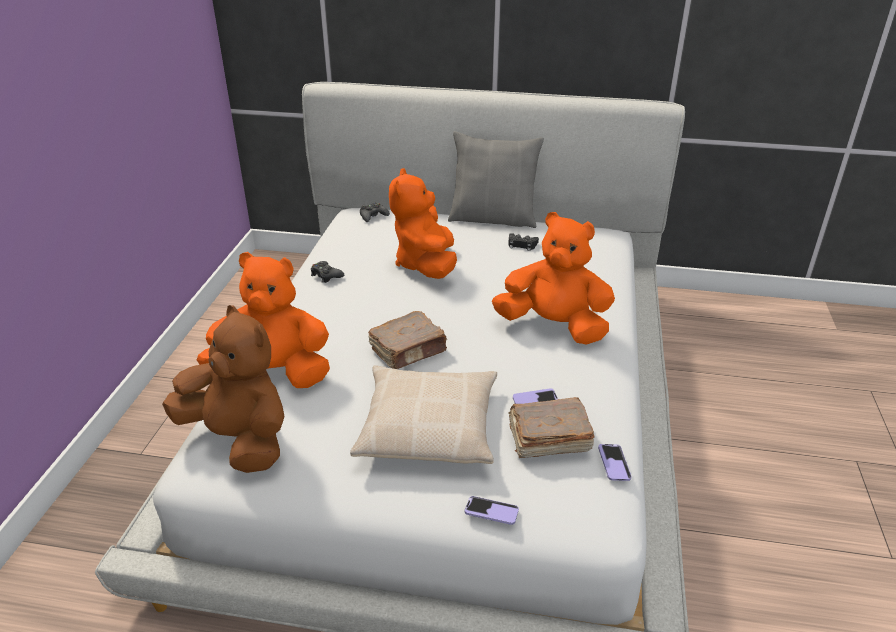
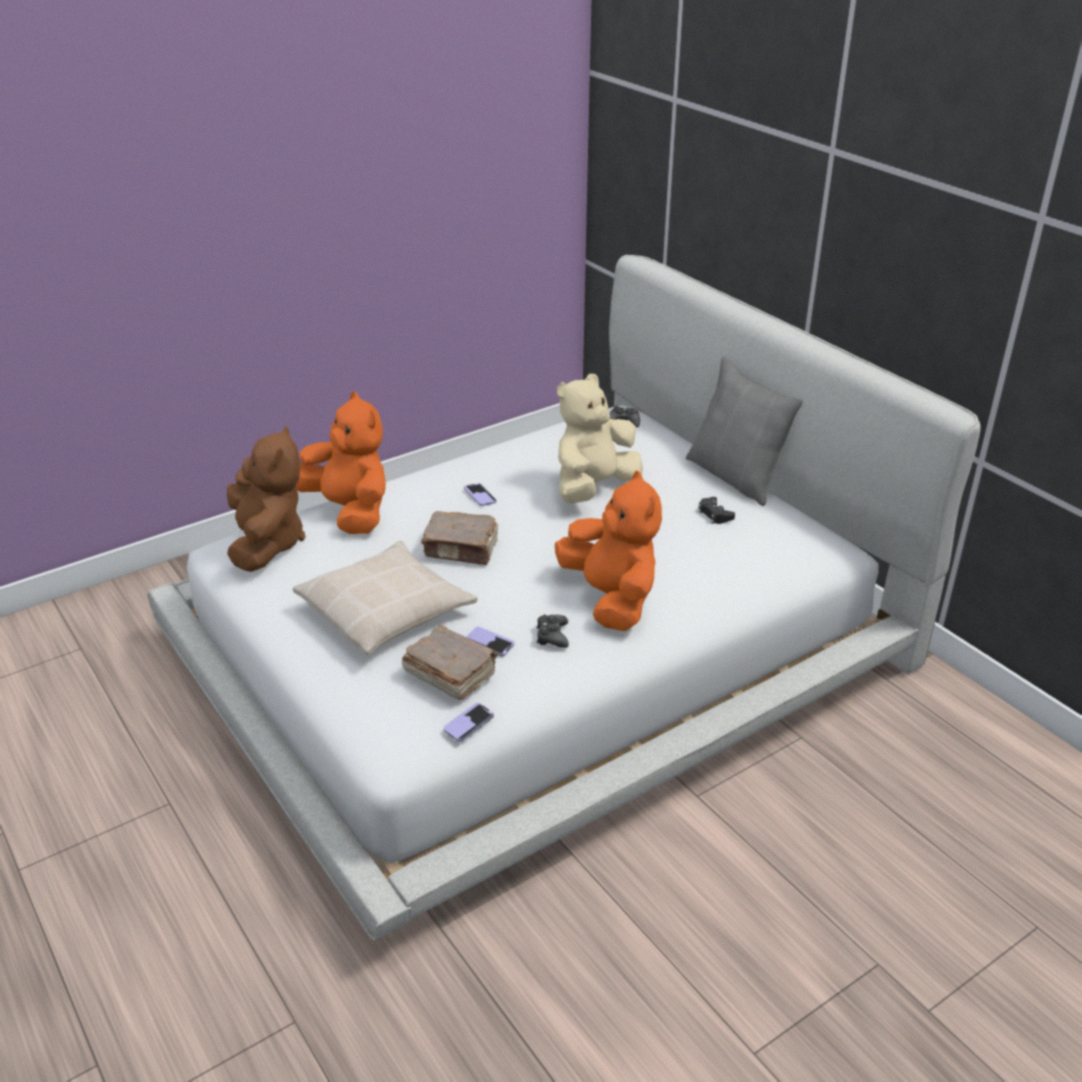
camera: 45 degrees right, 0 degrees up
black game controller [311,261,344,283] -> black game controller moved to [536,615,569,648]
orange plush toy [389,168,457,279] -> beige plush toy [557,374,643,504]
phone [465,496,519,525] -> phone moved to [464,483,496,506]

